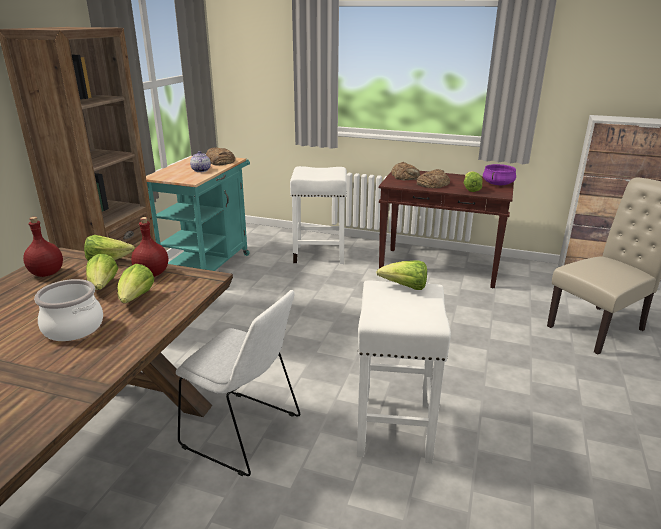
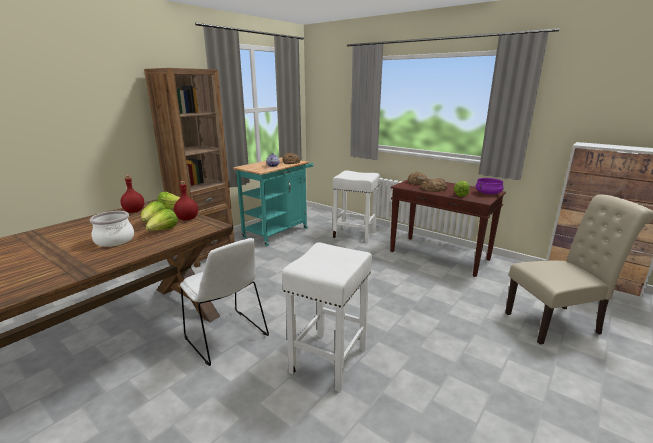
camera: 20 degrees right, 5 degrees down
lettuce [376,260,427,290] -> none

